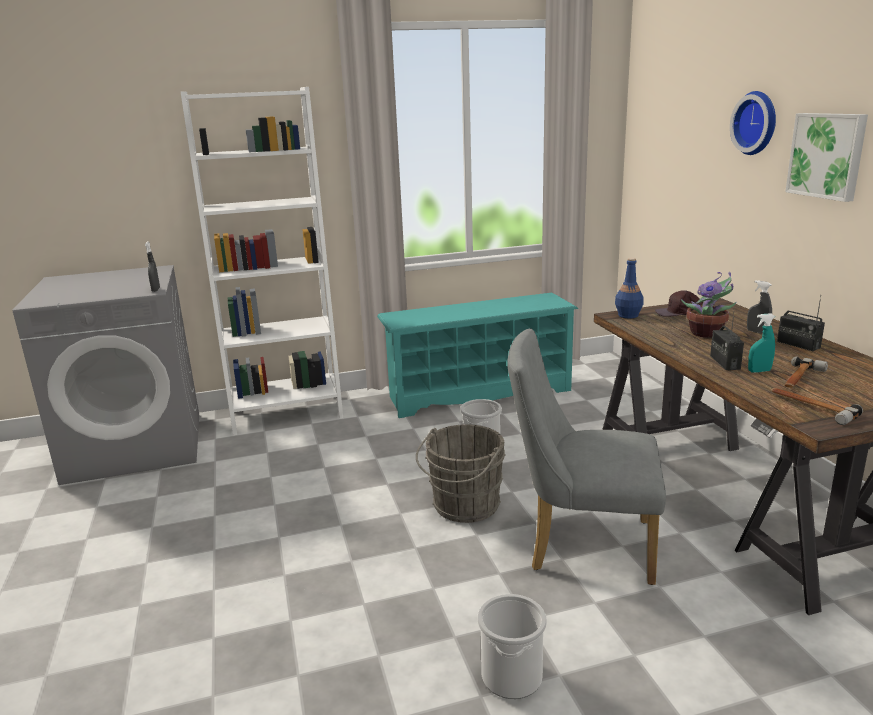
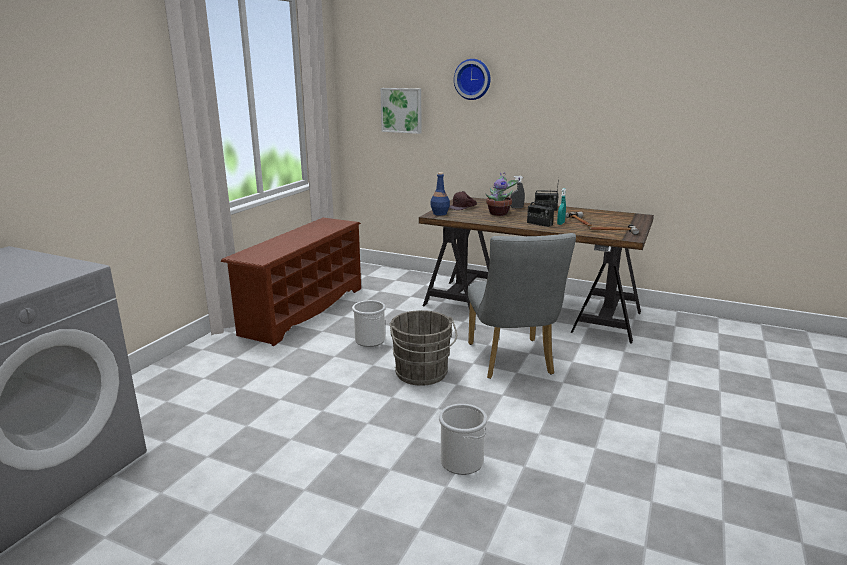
camera: 50 degrees left, 0 degrees up
grey spray bottle [145,241,160,292] -> none
white bookcase [181,87,343,435] -> none
turquoise shoe rack [377,293,578,418] -> brown shoe rack [221,218,361,346]
bucket [477,594,547,699] -> bucket moved to [439,404,488,475]
grey chair [507,328,666,585] -> grey chair turned 60 degrees counterclockwise [468,233,576,379]
picture [785,113,868,202] -> picture moved to [381,88,421,134]

